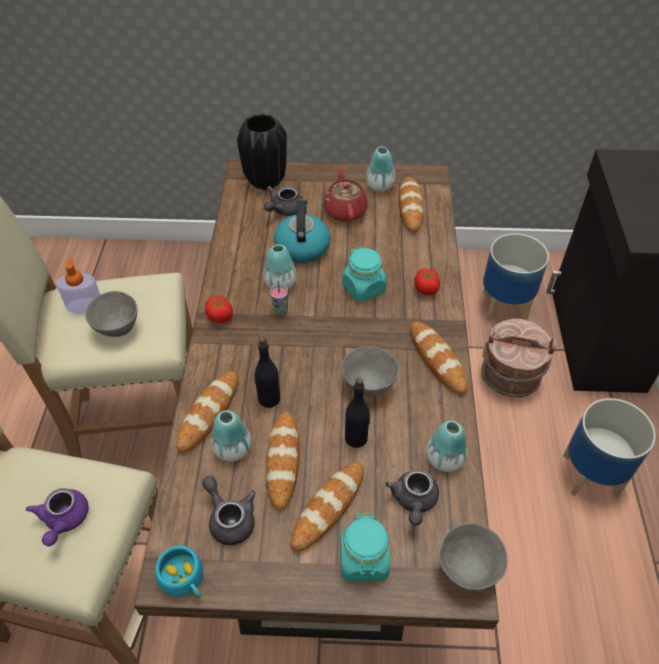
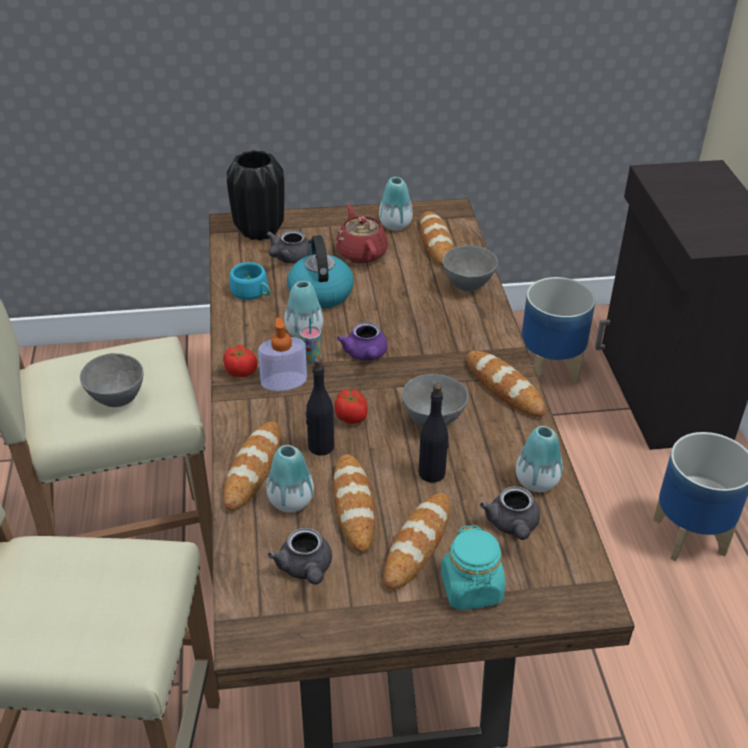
camera: 10 degrees left, 10 degrees down
purple teapot [26,488,89,546] -> purple teapot moved to [337,322,387,361]
soap dispenser [56,258,101,315] -> soap dispenser moved to [258,317,307,391]
turquoise cup [155,546,203,598] -> turquoise cup moved to [229,262,270,300]
grey teapot [202,476,255,545] -> grey teapot turned 150 degrees counterclockwise [268,528,332,585]
turquoise jar [342,246,387,302] -> none
tomato [414,268,440,295] -> tomato moved to [334,390,368,424]
grey bowl [439,523,508,590] -> grey bowl moved to [443,245,498,291]
brown bucket [481,318,557,397] -> none

